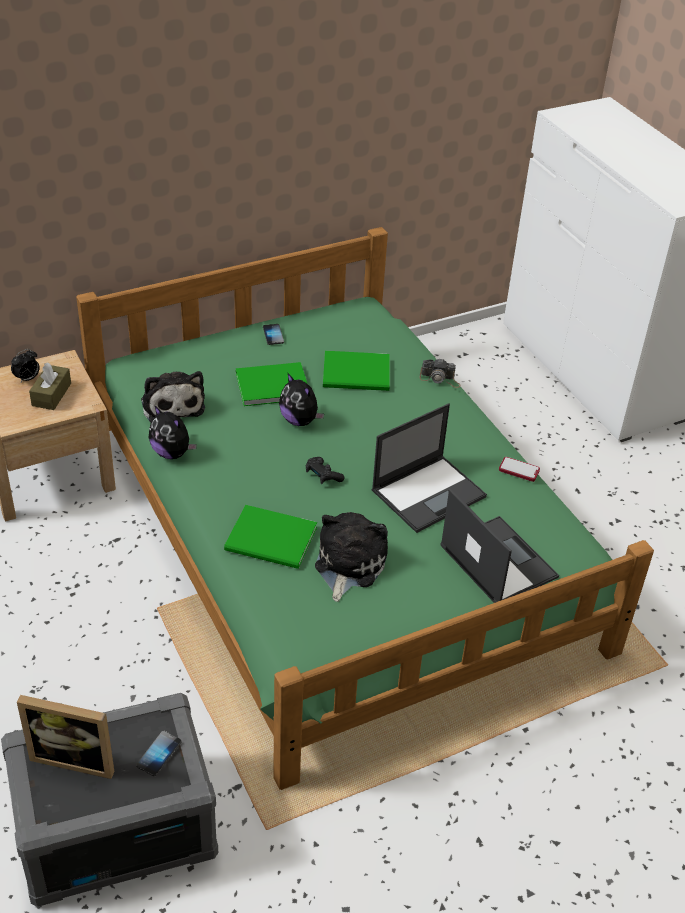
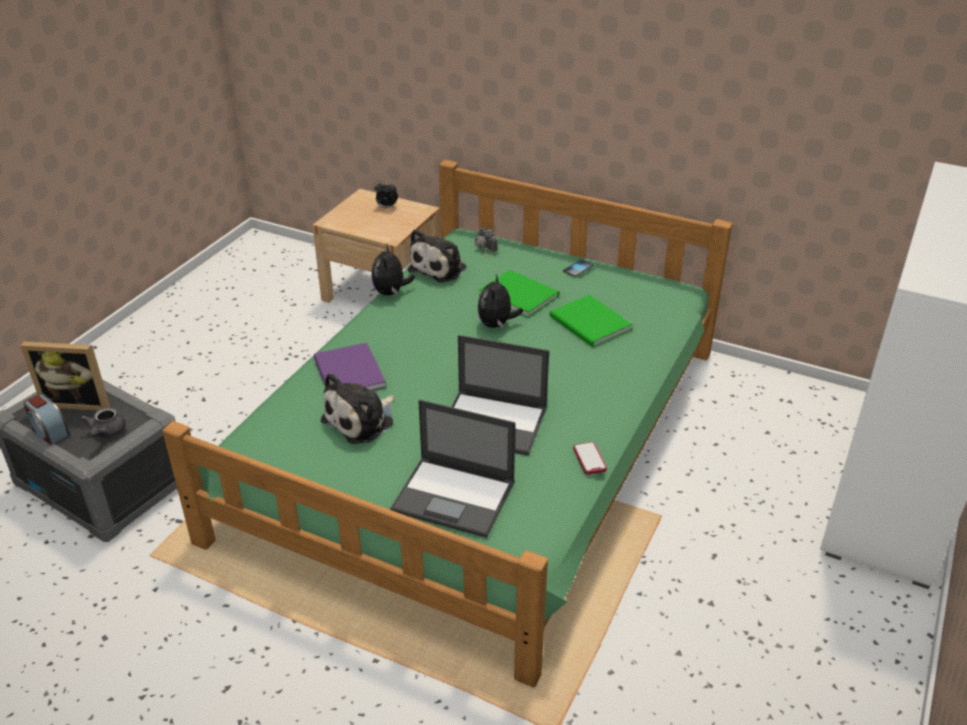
camera: 55 degrees right, 5 degrees down
picture frame [17,695,114,779] -> picture frame turned 60 degrees counterclockwise [20,341,110,411]
brown tissue box [29,362,71,410] -> none
phone [136,731,181,776] -> grey teapot [80,408,126,438]
green book [224,505,317,569] -> purple book [314,343,386,391]
black game controller [306,457,345,484] -> none
plush toy [315,512,388,602] -> plush toy turned 150 degrees clockwise [321,373,395,444]
camera [419,359,461,388] -> camera moved to [473,227,498,257]
laptop [440,488,559,603] -> laptop turned 90 degrees clockwise [390,400,516,538]
none -> alarm clock [23,394,70,445]

